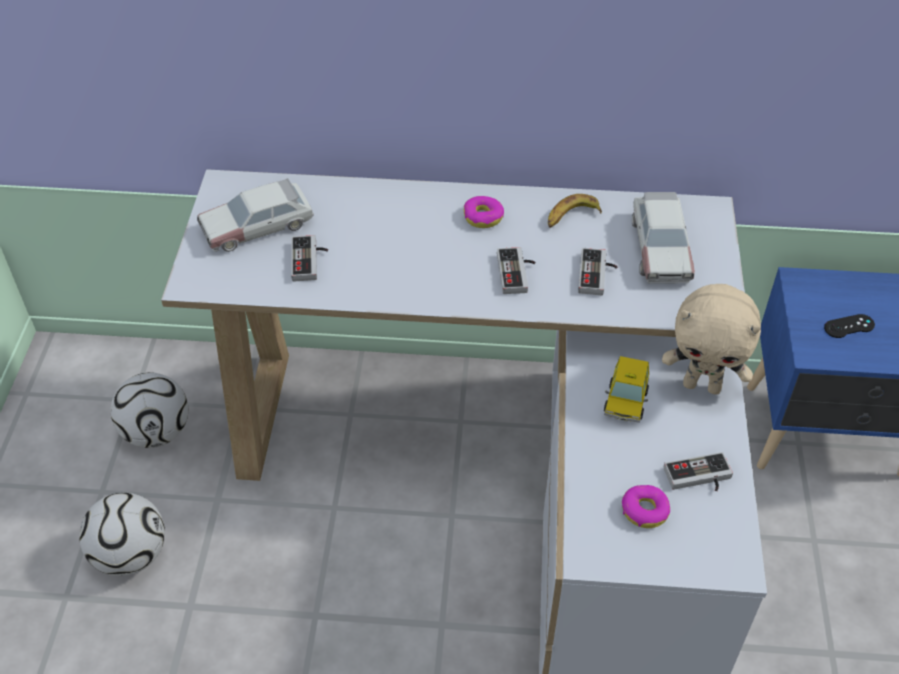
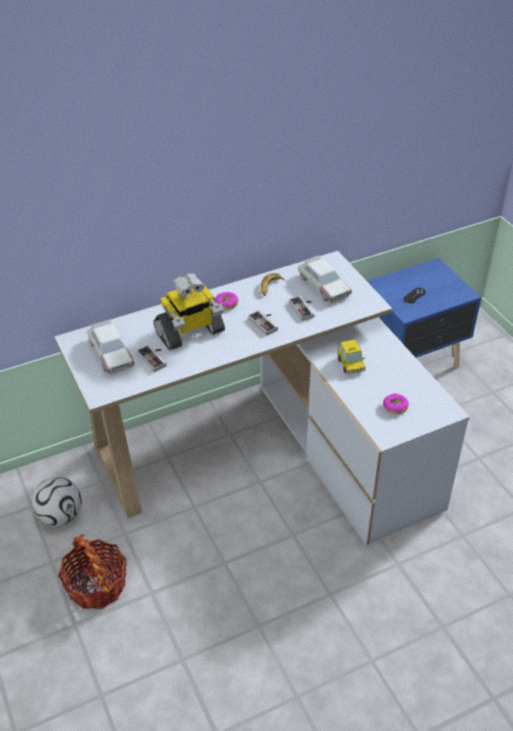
camera: 30 degrees left, 5 degrees down
football [79,493,165,576] -> basket [58,534,127,609]
toy car [197,178,314,252] -> toy car turned 60 degrees counterclockwise [87,320,135,375]
beige plush toy [662,284,761,395] -> none
game controller [664,452,733,491] -> none
none -> toy robot [154,273,225,350]

